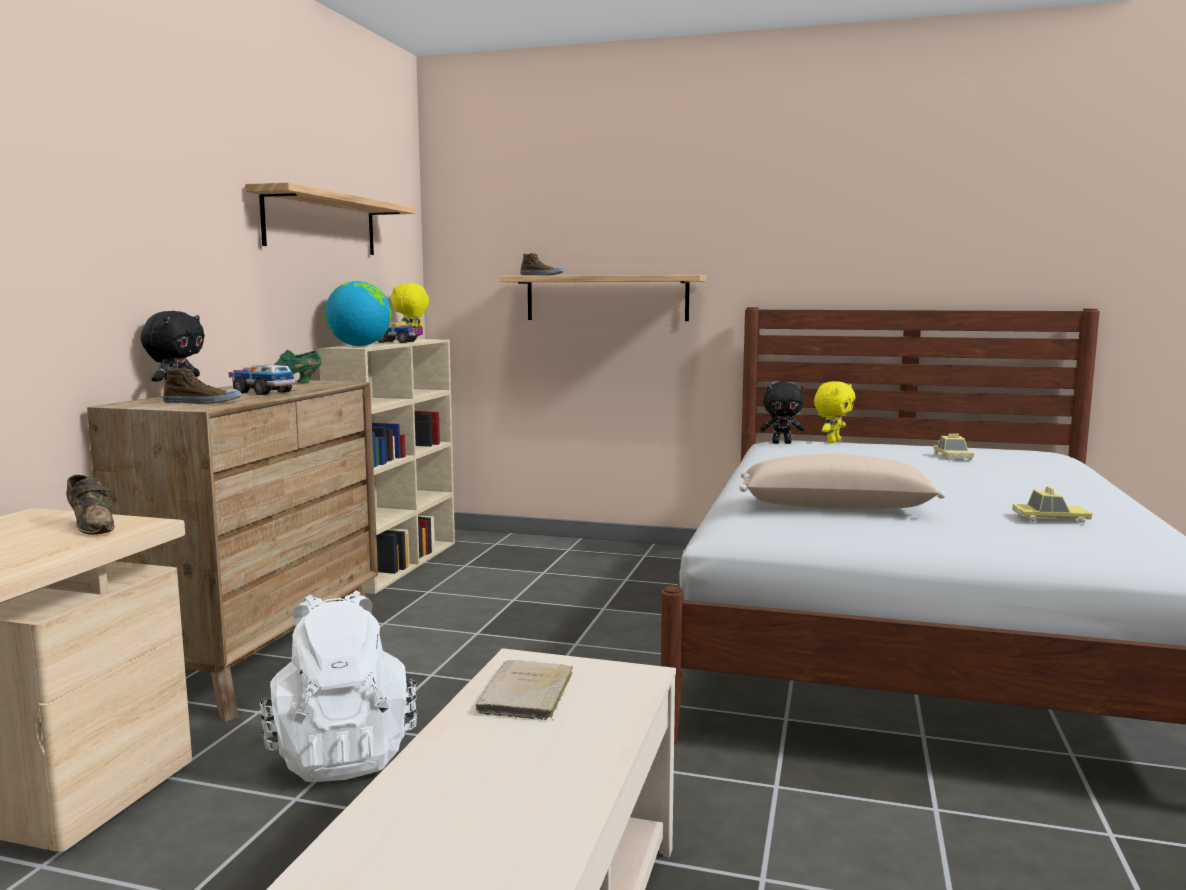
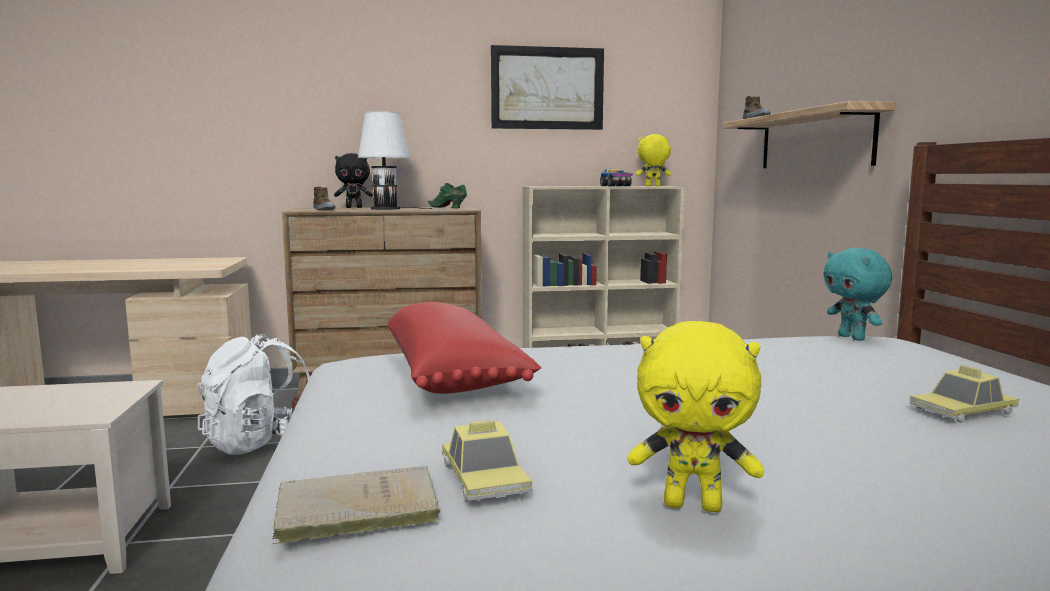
camera: 65 degrees right, 0 degrees up
brown shoe [66,475,115,535] -> none
toy truck [228,365,296,395] -> white table lamp [357,111,432,210]
shelf [245,182,415,255] -> picture [491,45,604,130]
globe [325,281,391,346] -> none
beige book [476,660,573,720] -> beige book moved to [271,466,440,545]
beige pillow [739,454,945,509] -> red pillow [387,302,541,394]
black plush toy [760,382,804,444] -> turquoise plush toy [823,248,892,341]
yellow plush toy [814,381,855,443] -> yellow plush toy moved to [628,321,764,512]

